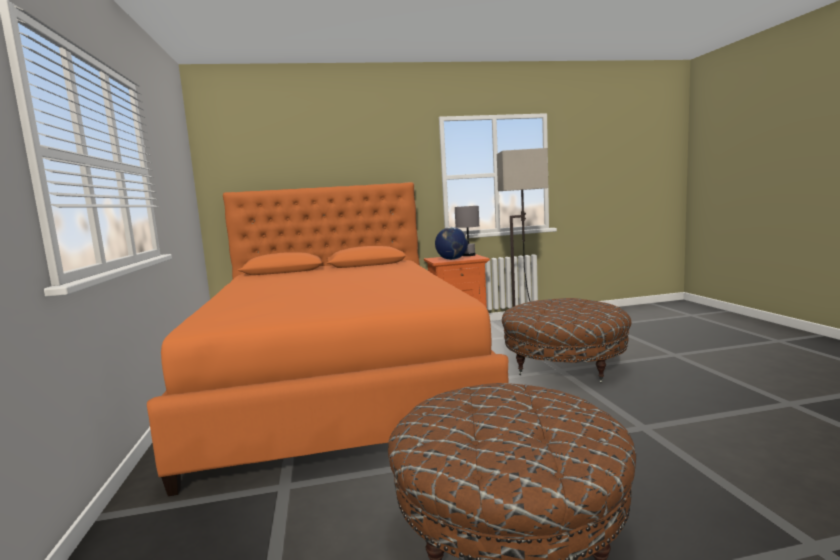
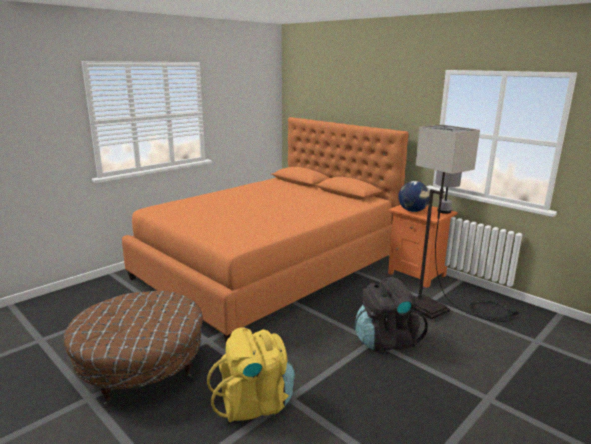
camera: 55 degrees right, 10 degrees up
brown ottoman [502,298,631,383] -> black backpack [355,277,428,351]
none -> yellow backpack [207,327,295,422]

